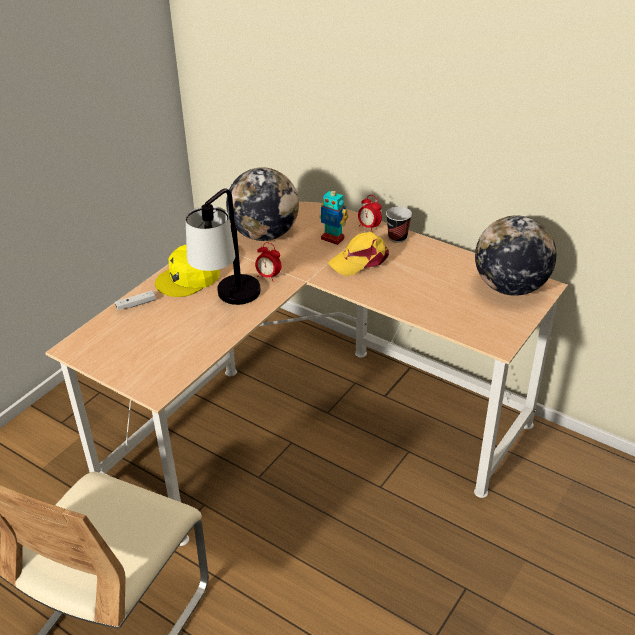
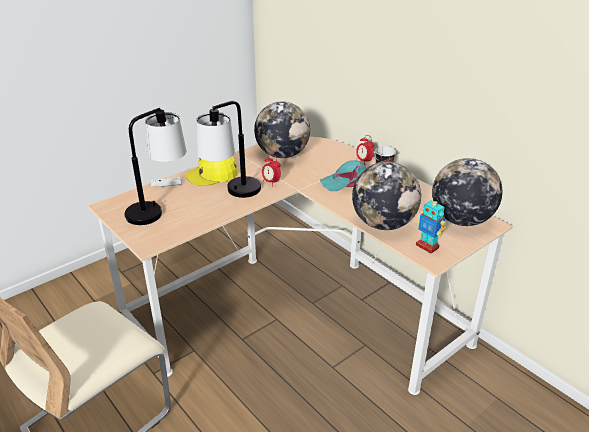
camera: 15 degrees right, 5 degrees down
toy robot [319,186,348,245] -> toy robot moved to [416,197,447,253]
yellow cap [328,232,389,276] -> turquoise cap [320,160,366,191]
none -> table lamp [125,108,186,225]
none -> globe [352,162,421,230]

